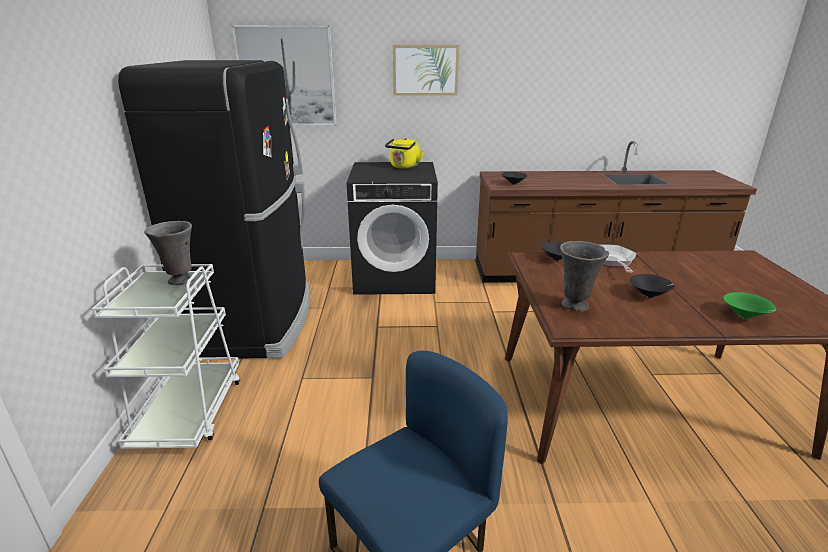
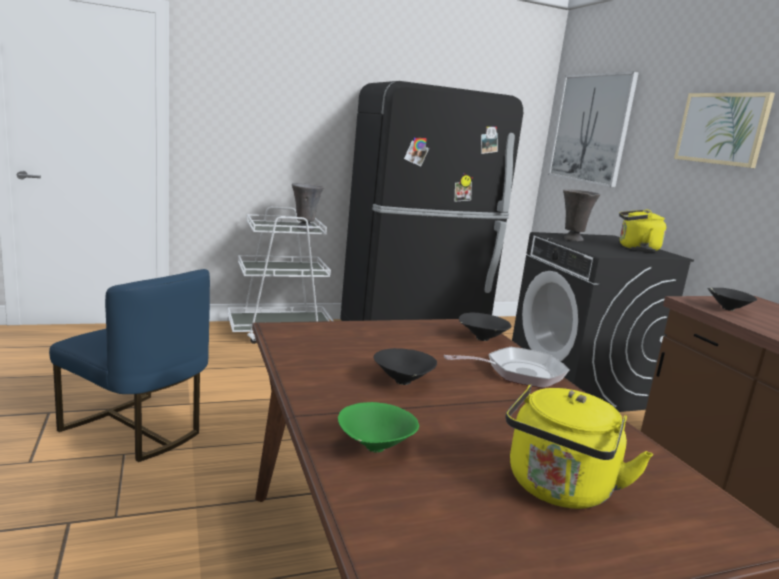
camera: 70 degrees right, 10 degrees down
grey vase [560,241,609,312] -> grey vase moved to [563,189,600,241]
none -> yellow kettle [505,384,653,509]

